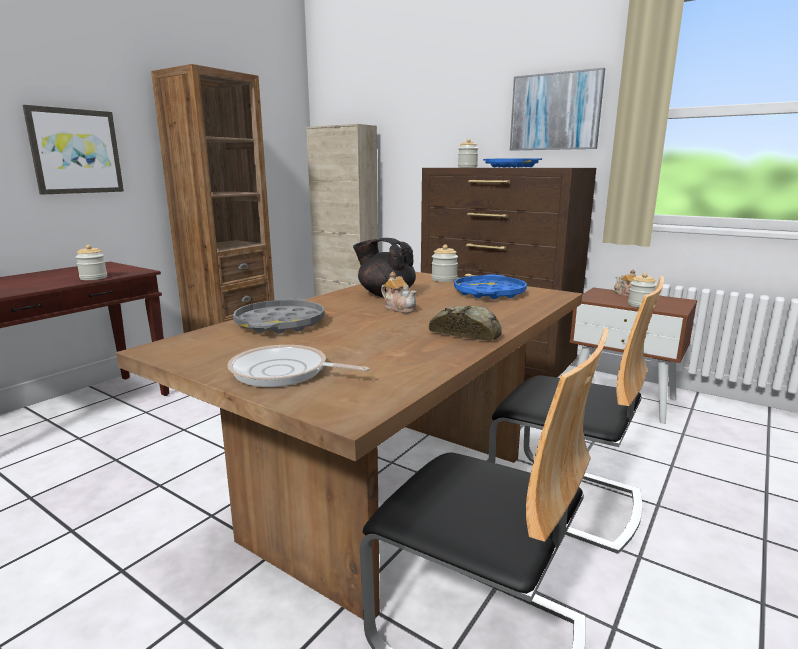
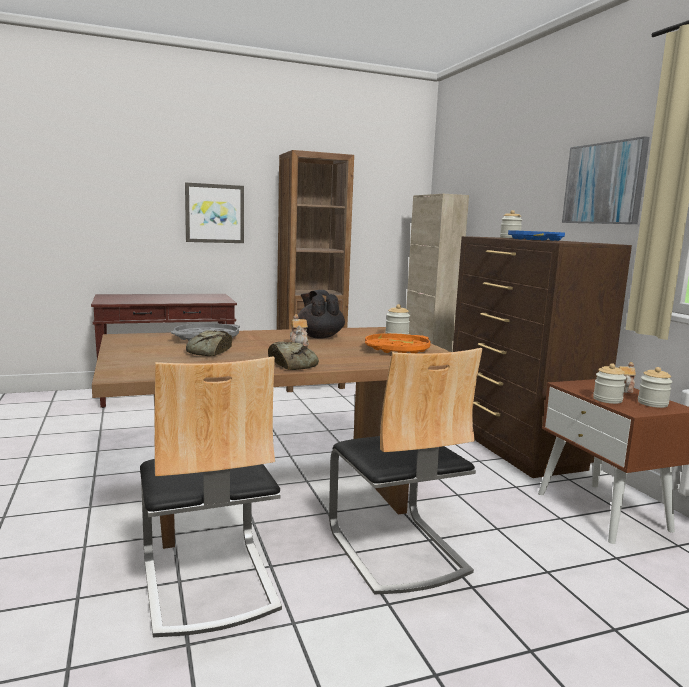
camera: 35 degrees right, 5 degrees down
jar [76,245,107,280] -> jar moved to [638,367,672,408]
frying pan [227,345,369,387] -> none
blue tray [454,274,527,299] -> orange tray [365,333,431,353]
none -> bread [186,330,232,356]

